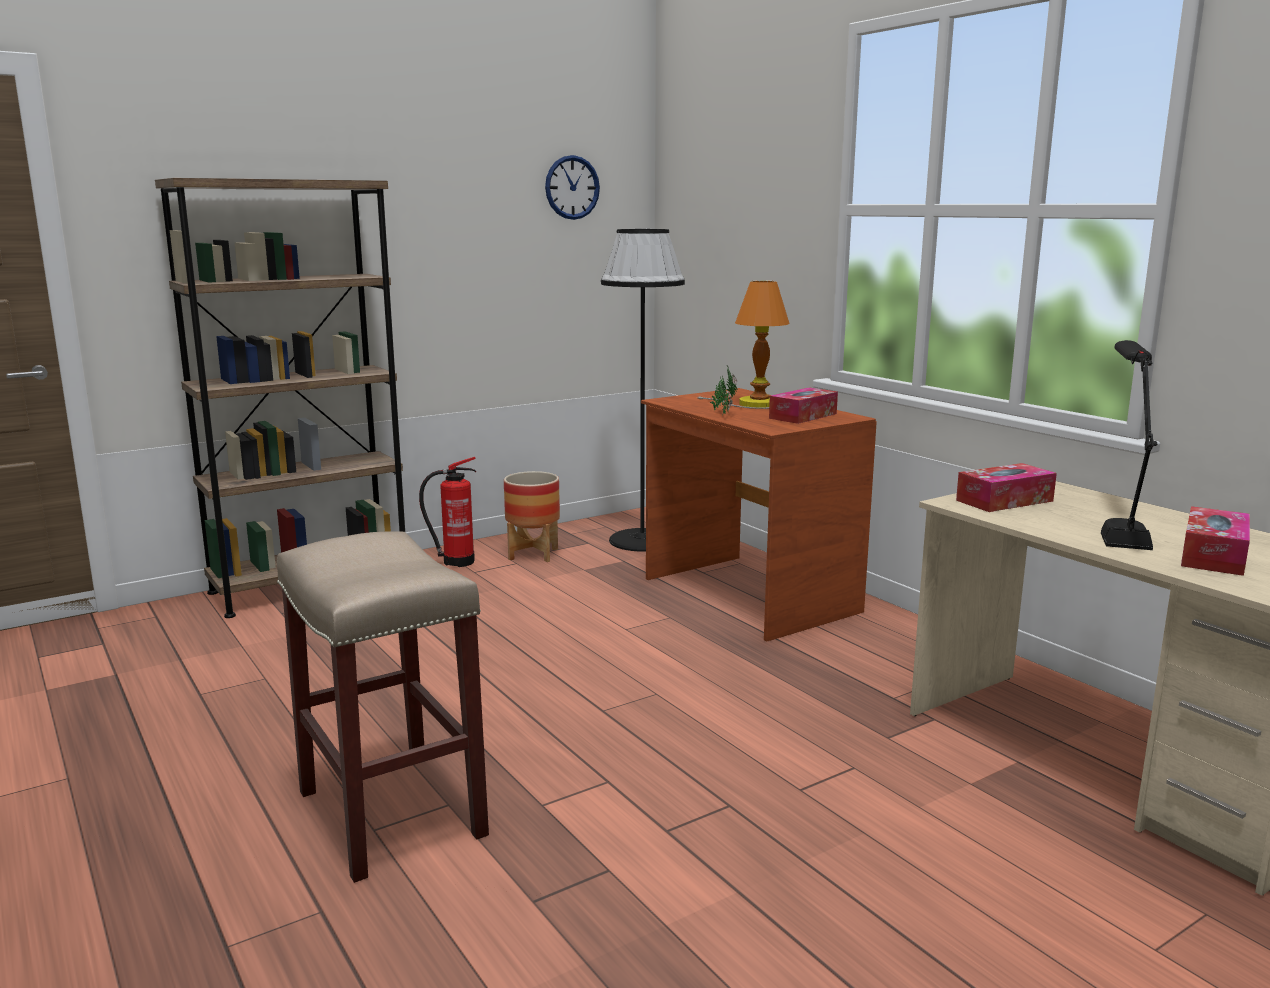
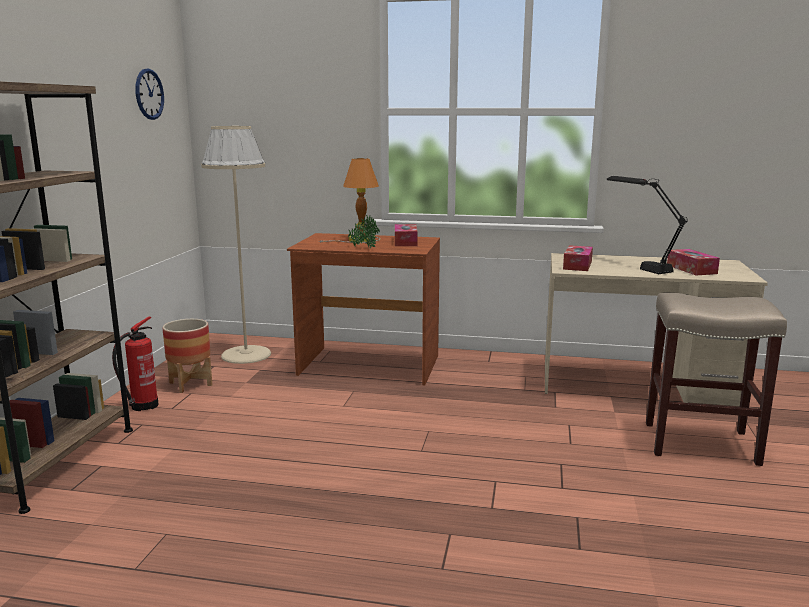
camera: 45 degrees left, 0 degrees up
beige stool [277,531,489,883] -> beige stool moved to [646,293,787,466]
black floor lamp [601,229,685,551] -> beige floor lamp [201,126,271,364]

